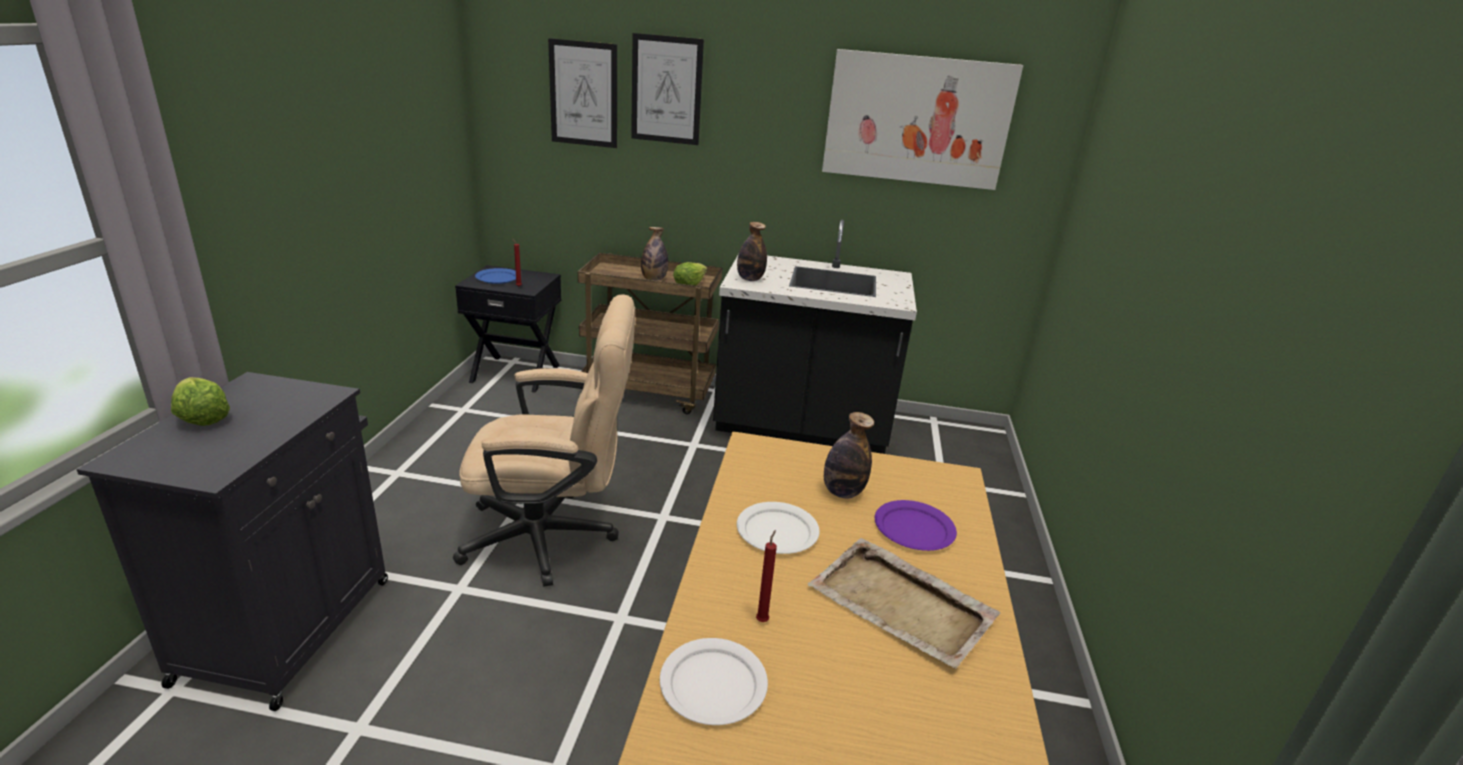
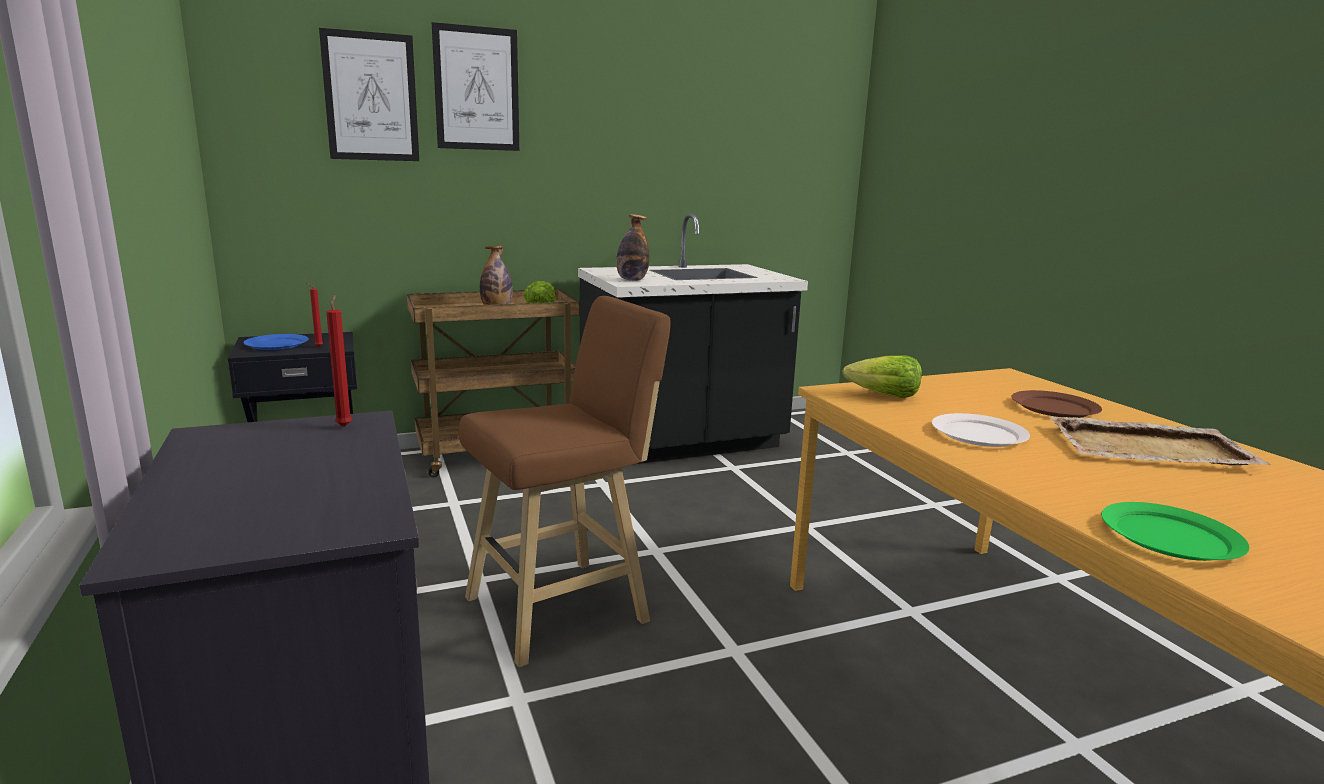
camera: 30 degrees left, 10 degrees down
lettuce [171,377,230,426] -> lettuce moved to [843,355,922,398]
beige office chair [453,294,635,587] -> brown stool [459,296,670,667]
white plate [660,638,768,725] -> green plate [1101,502,1249,561]
red candle [756,530,777,622] -> red candle moved to [326,295,352,427]
picture [822,49,1023,190] -> none
bottle [824,412,874,499] -> none
purple plate [875,500,957,551] -> brown plate [1011,390,1102,418]

